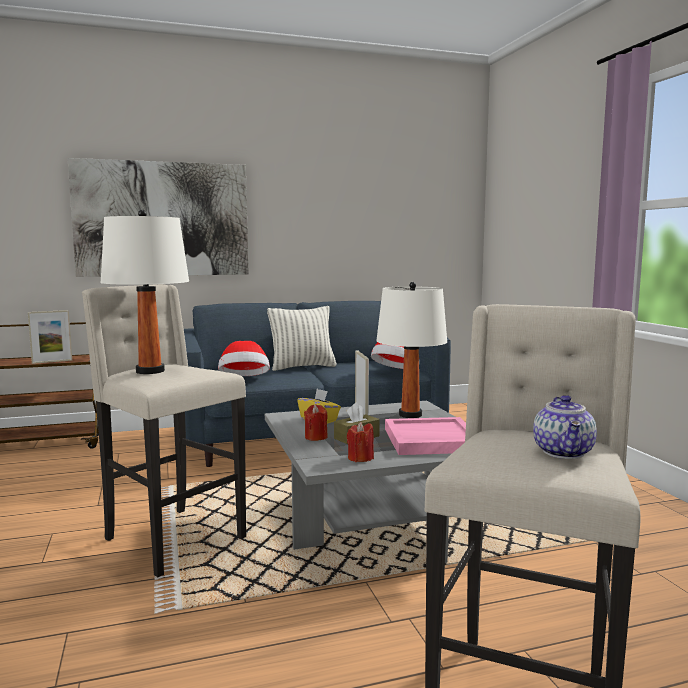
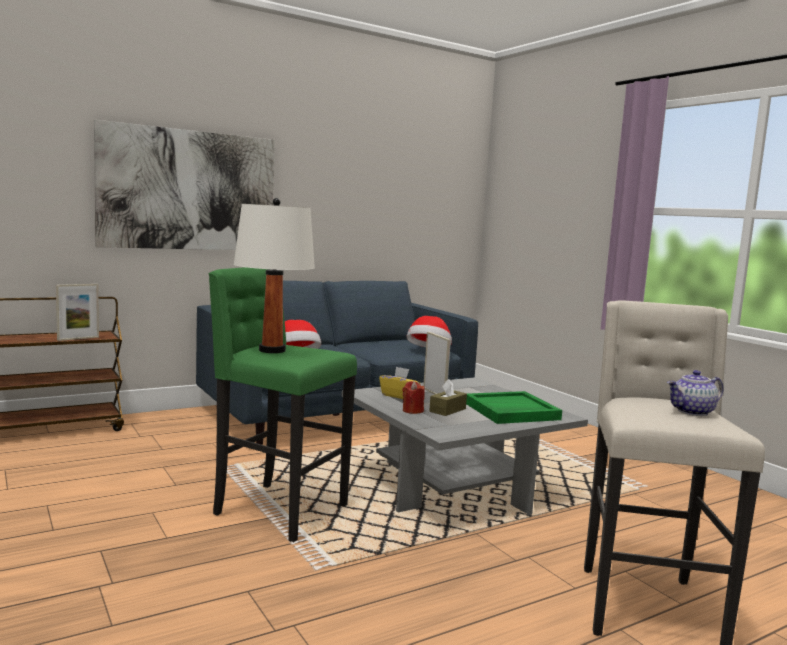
camera: 15 degrees left, 0 degrees up
beige stool [82,284,246,577] -> green stool [209,267,357,542]
pillow [267,306,337,371] -> none
red candle [347,422,374,462] -> none
white table lamp [376,282,447,418] -> none
pink tray [385,417,466,455] -> green tray [466,391,562,424]
teapot [533,395,597,459] -> teapot turned 75 degrees clockwise [667,370,724,416]

